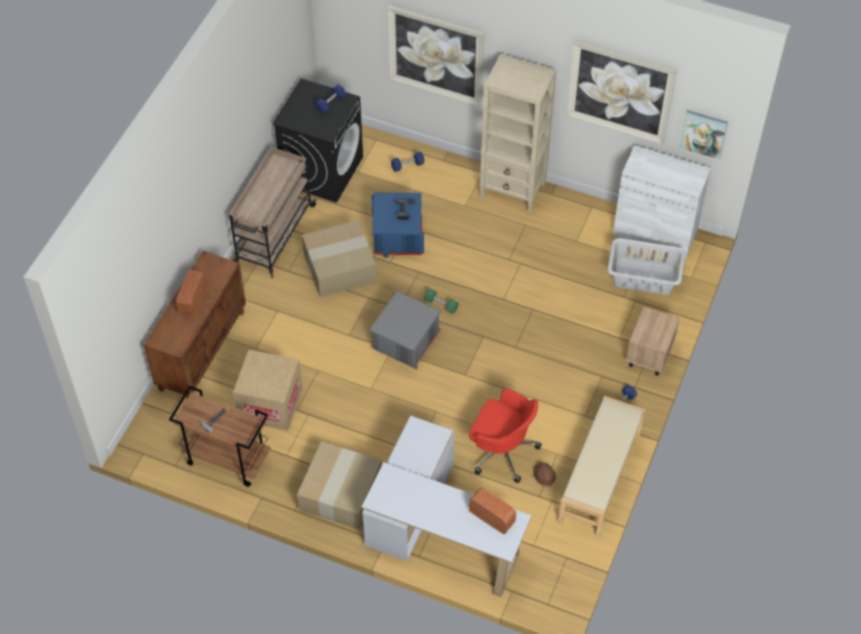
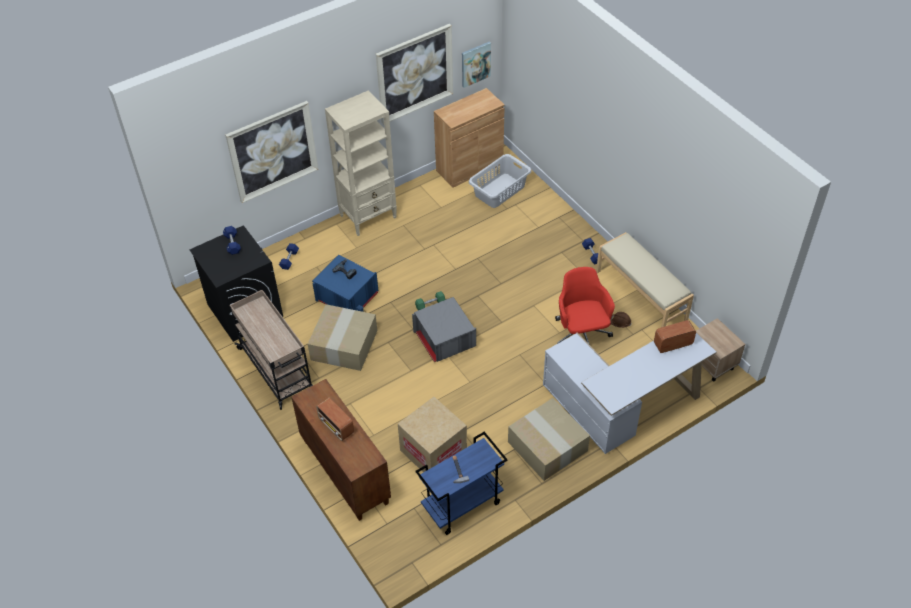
camera: 55 degrees left, 5 degrees down
brown cart [169,386,271,487] -> blue cart [415,432,508,535]
red office chair [469,388,542,483] -> red office chair turned 75 degrees counterclockwise [555,267,615,345]
white cabinet [613,145,711,258] -> brown cabinet [434,88,505,188]
beige nightstand [626,307,680,376] -> beige nightstand moved to [696,318,745,381]

